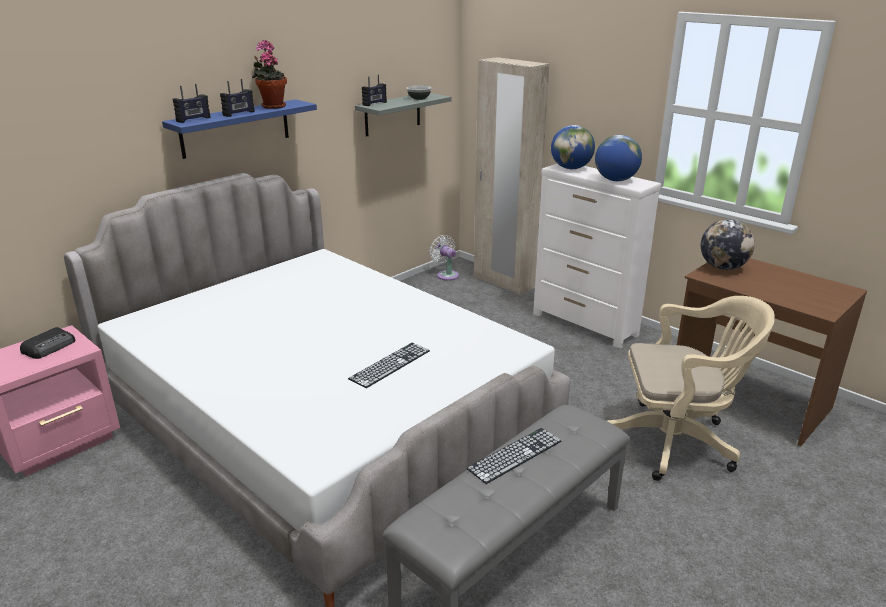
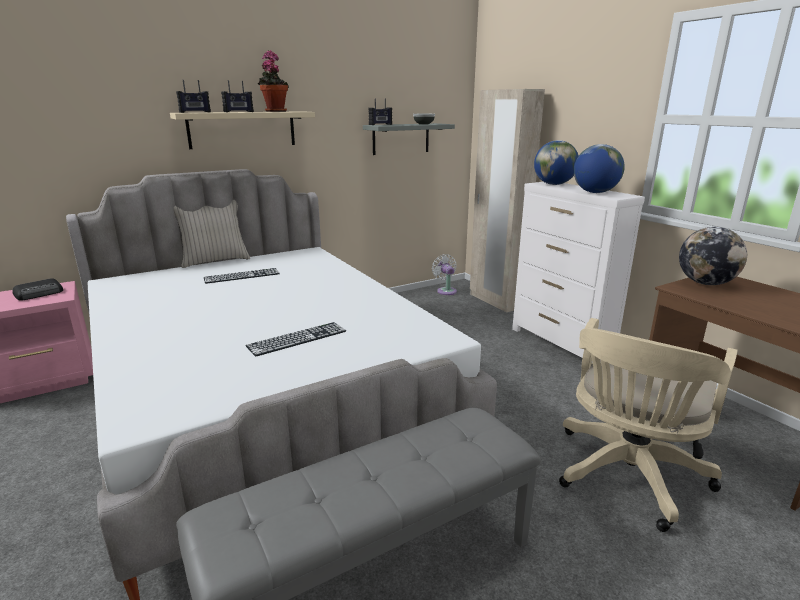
camera: 15 degrees right, 5 degrees down
blue shelf [162,99,317,159] -> beige shelf [170,111,315,149]
keyboard [466,428,562,484] -> keyboard moved to [204,268,280,284]
beige office chair [607,296,775,481] -> beige office chair turned 105 degrees clockwise [559,318,737,532]
none -> beige pillow [174,200,250,268]

